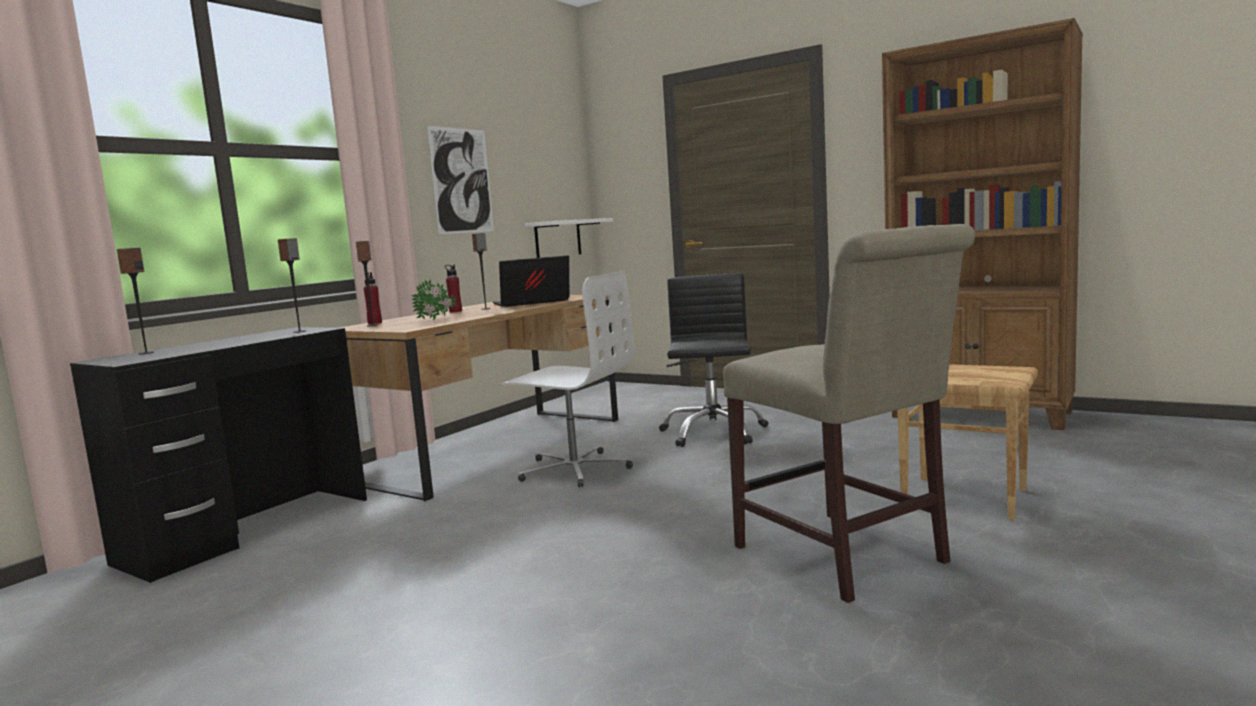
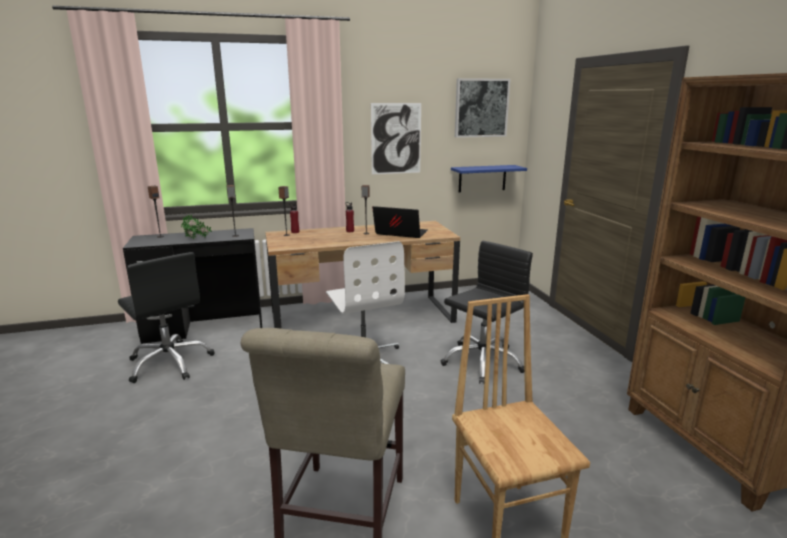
camera: 40 degrees right, 10 degrees up
potted plant [412,279,456,320] -> potted plant moved to [181,214,212,240]
white shelf [525,218,613,258] -> blue shelf [451,165,527,192]
none -> black office chair [118,252,215,383]
none -> picture [455,78,510,138]

